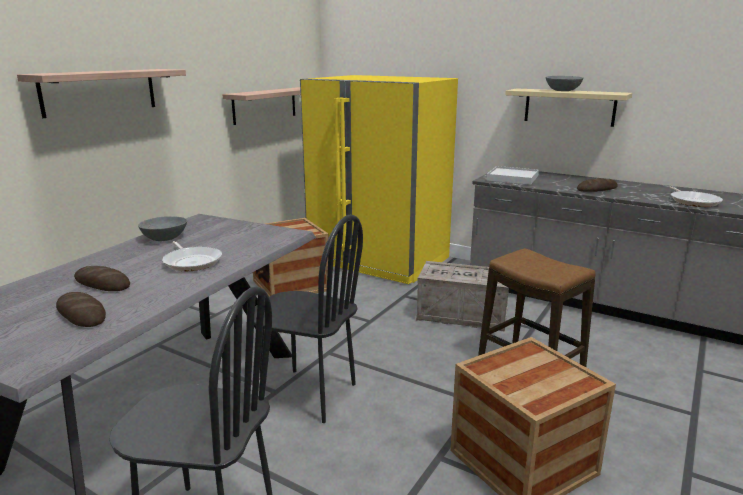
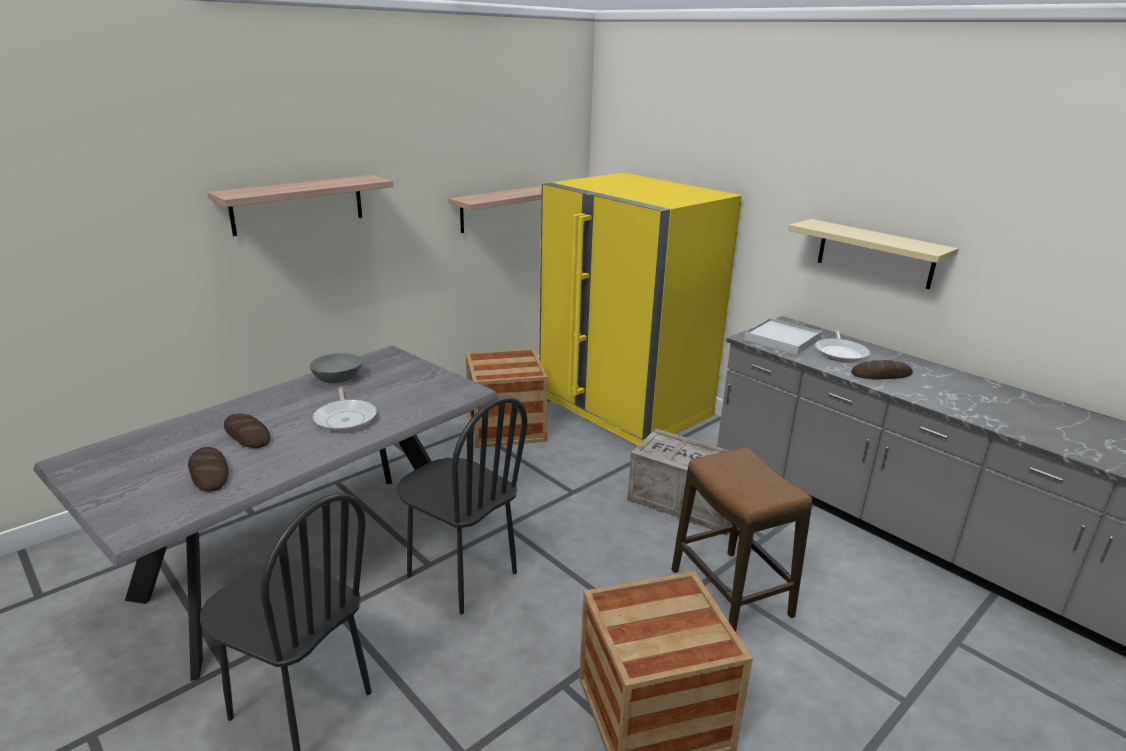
camera: 15 degrees right, 5 degrees up
grey bowl [545,76,584,91] -> none
frying pan [669,186,723,207] -> frying pan moved to [815,330,870,363]

